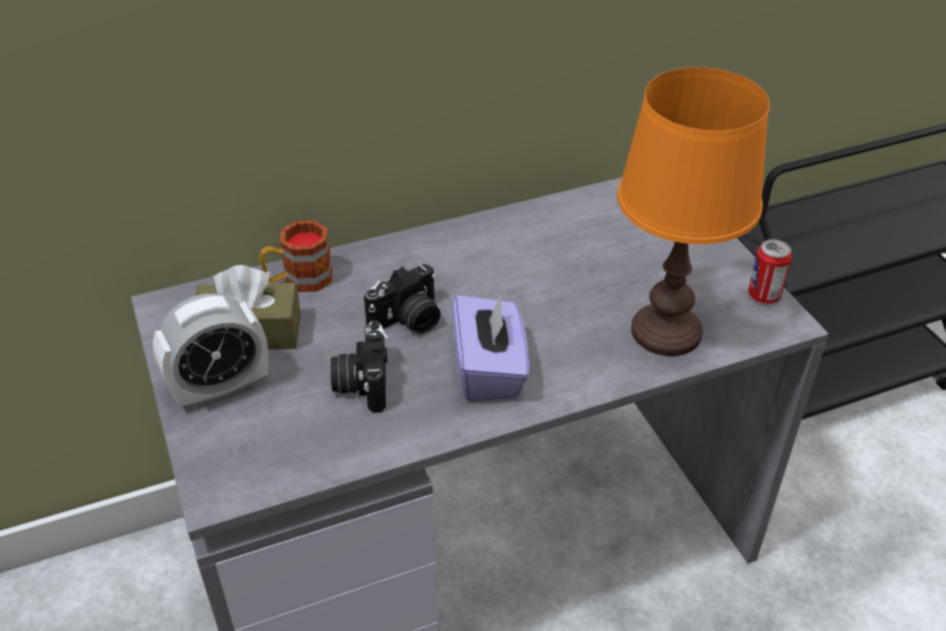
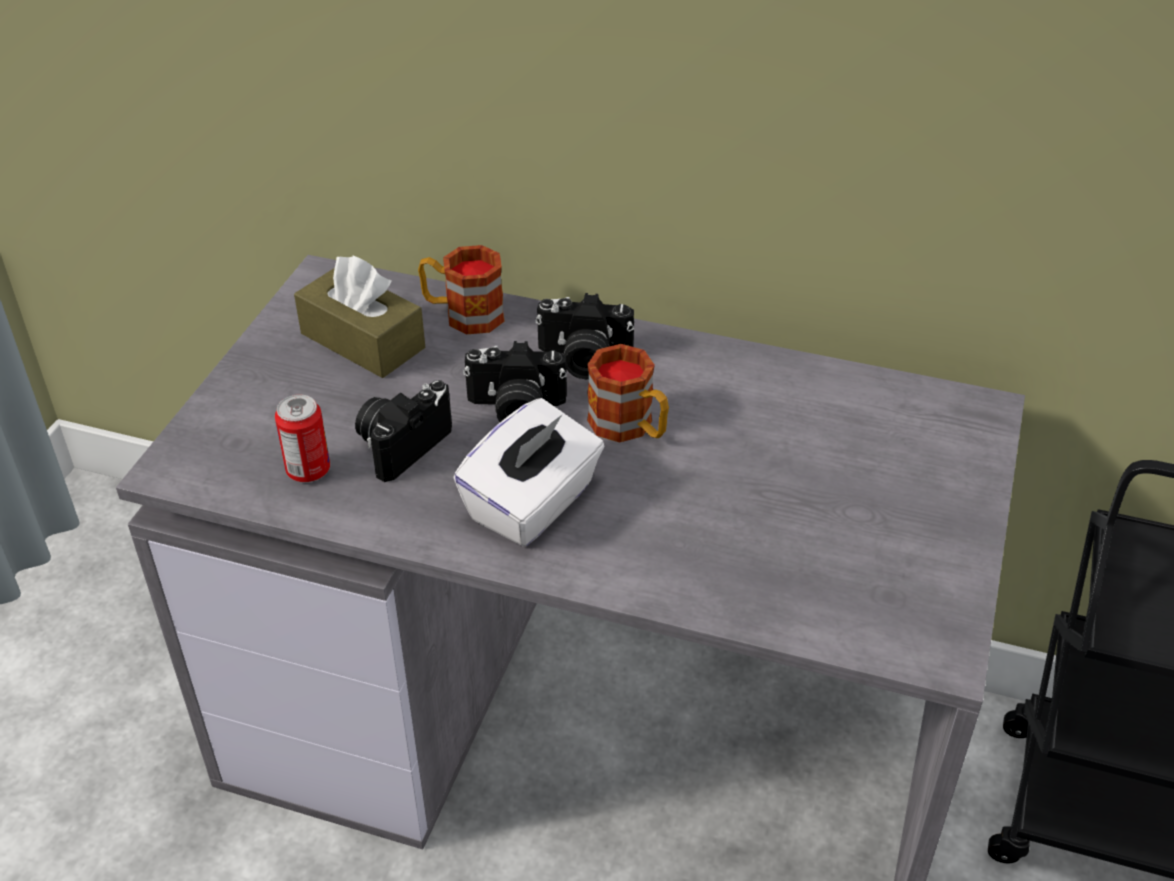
camera: 40 degrees right, 0 degrees up
alarm clock [153,293,269,410] -> none
purple tissue box [452,293,529,401] -> white tissue box [453,398,605,547]
orange table lamp [617,67,770,356] -> none
can [748,239,792,304] -> can moved to [275,395,330,482]
none -> camera [535,293,634,380]
none -> mug [587,344,669,442]

